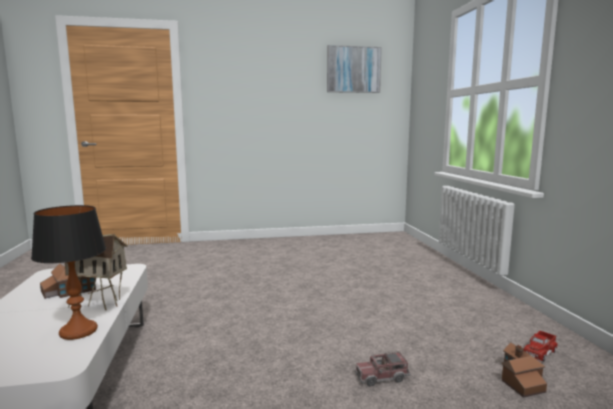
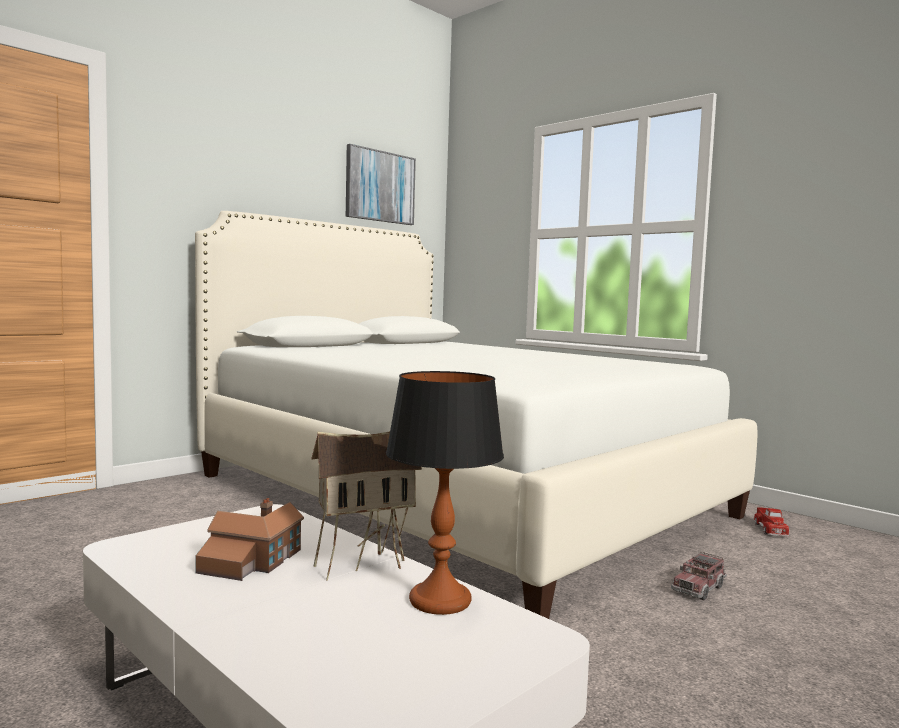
camera: 35 degrees left, 5 degrees down
toy house [501,342,547,398] -> none
none -> white bed [195,211,757,619]

